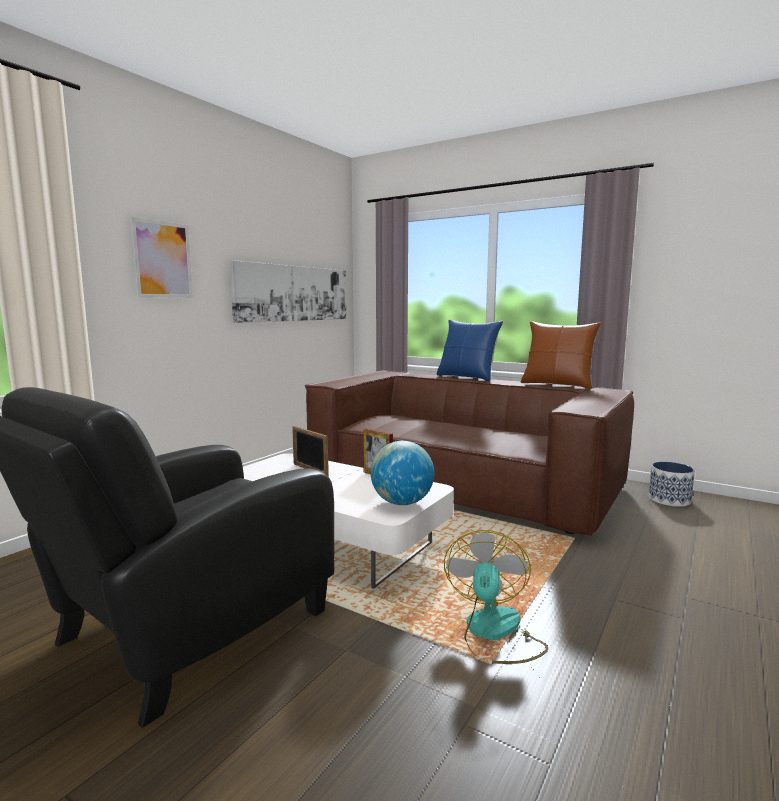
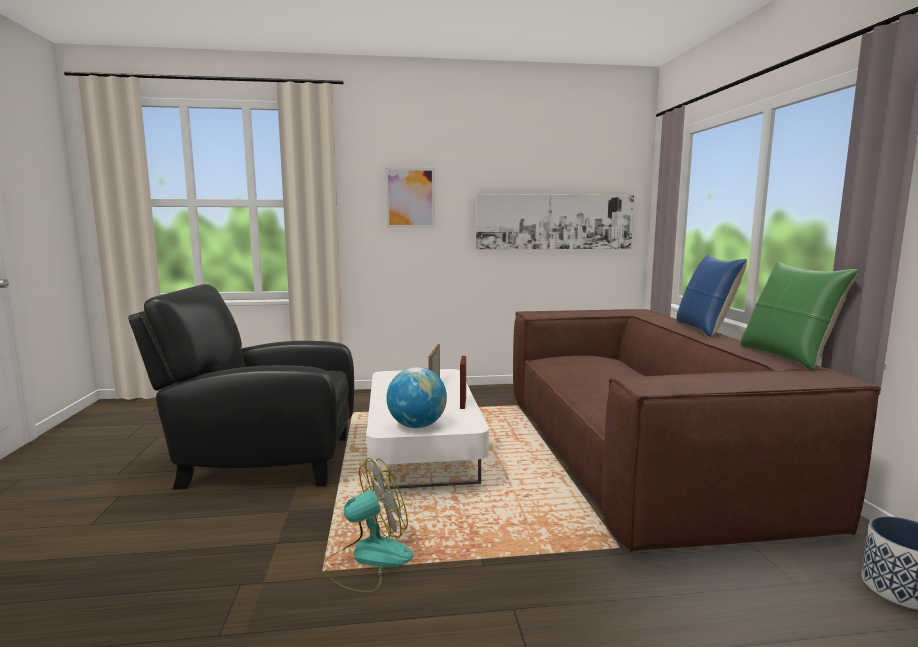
camera: 50 degrees right, 0 degrees up
brown pillow [521,321,601,389] -> green pillow [740,261,859,370]

